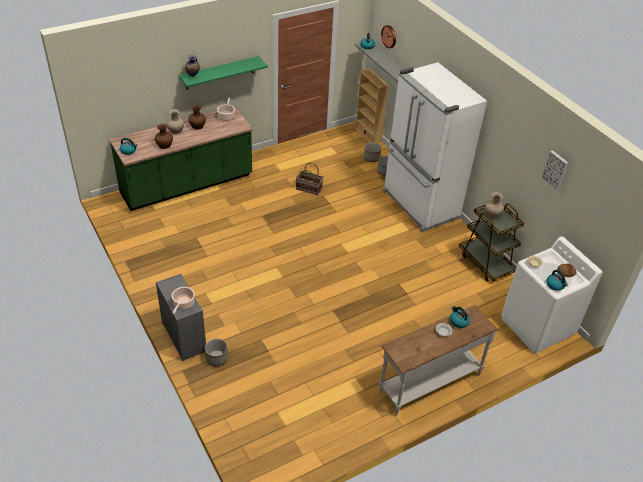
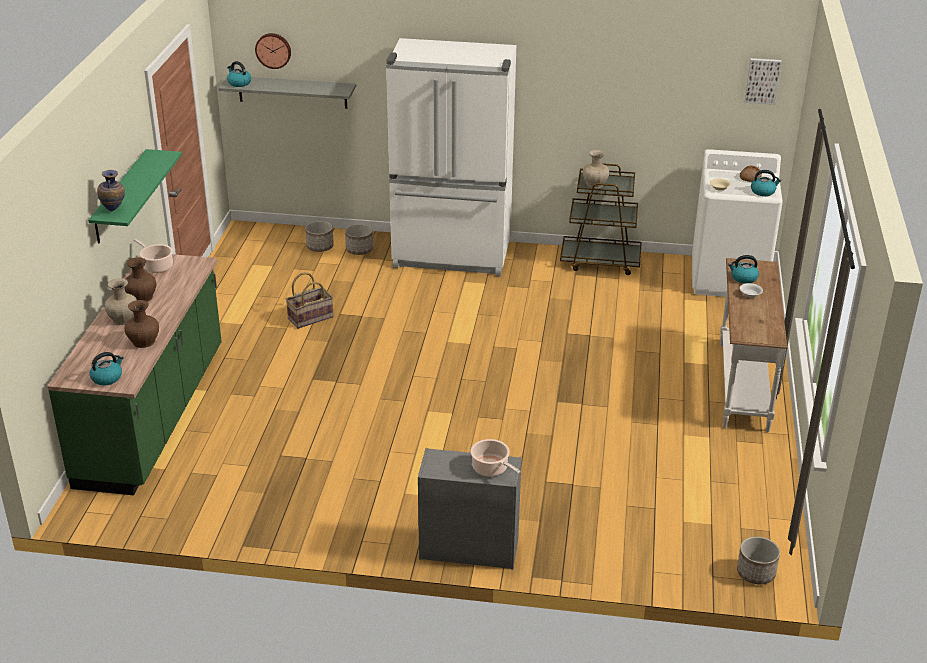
camera: 50 degrees left, 10 degrees down
planter [205,339,228,366] -> planter moved to [737,537,780,584]
beige bookcase [355,69,389,144] -> none
picture [542,150,568,190] -> picture moved to [745,58,782,105]

